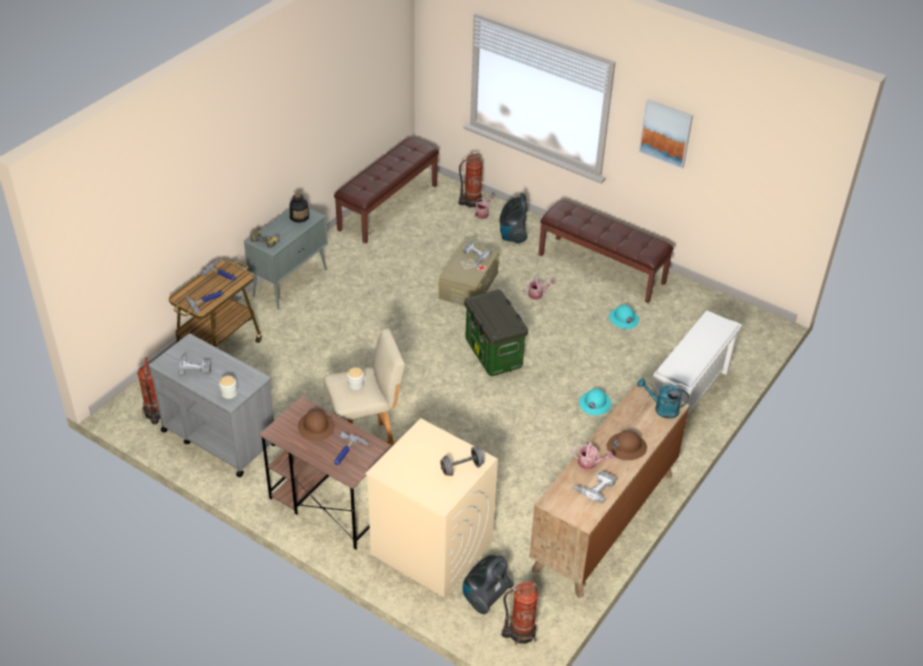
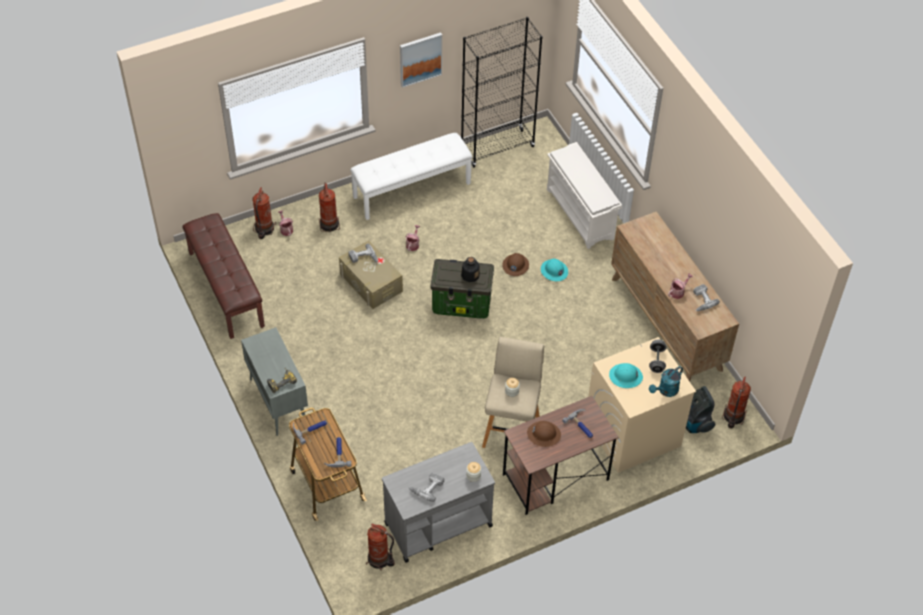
camera: 60 degrees left, 10 degrees up
bottle [290,194,309,223] -> bottle moved to [461,257,480,282]
vacuum cleaner [500,193,528,244] -> fire extinguisher [319,182,340,232]
brown bench [539,201,674,303] -> white bench [350,133,473,220]
brown hard hat [607,431,647,460] -> brown hard hat moved to [502,253,529,276]
turquoise hard hat [609,305,639,329] -> turquoise hard hat moved to [609,363,643,388]
turquoise watering can [637,378,689,419] -> turquoise watering can moved to [649,366,683,397]
none -> black bookcase [461,17,543,168]

